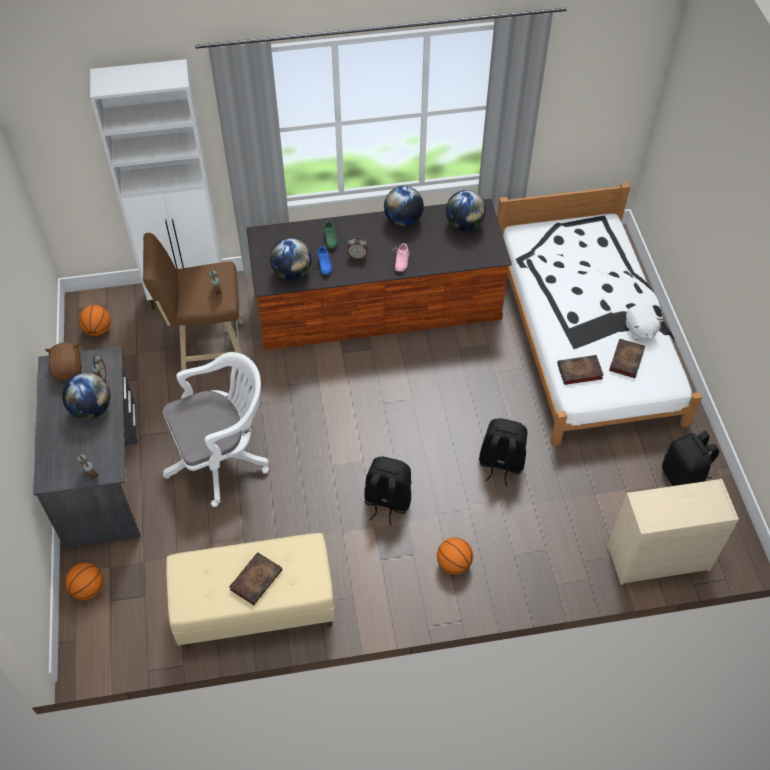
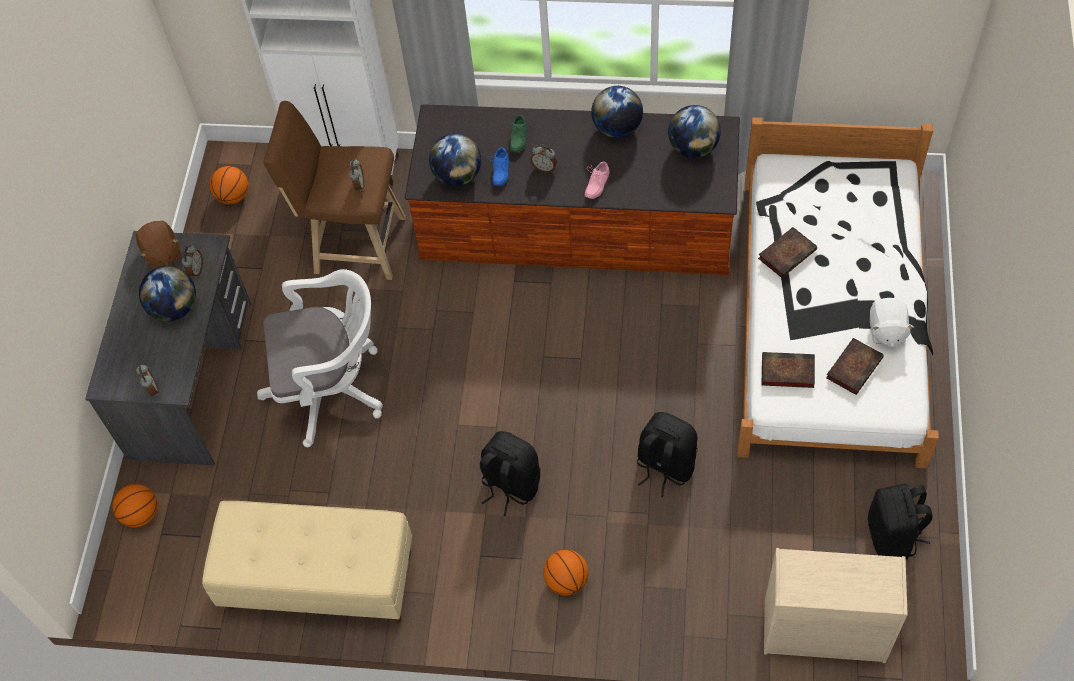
camera: 20 degrees right, 5 degrees up
brown plush toy [45,342,82,381] -> brown plush toy turned 150 degrees clockwise [136,221,182,270]
book [229,552,283,605] -> book moved to [758,227,817,278]

